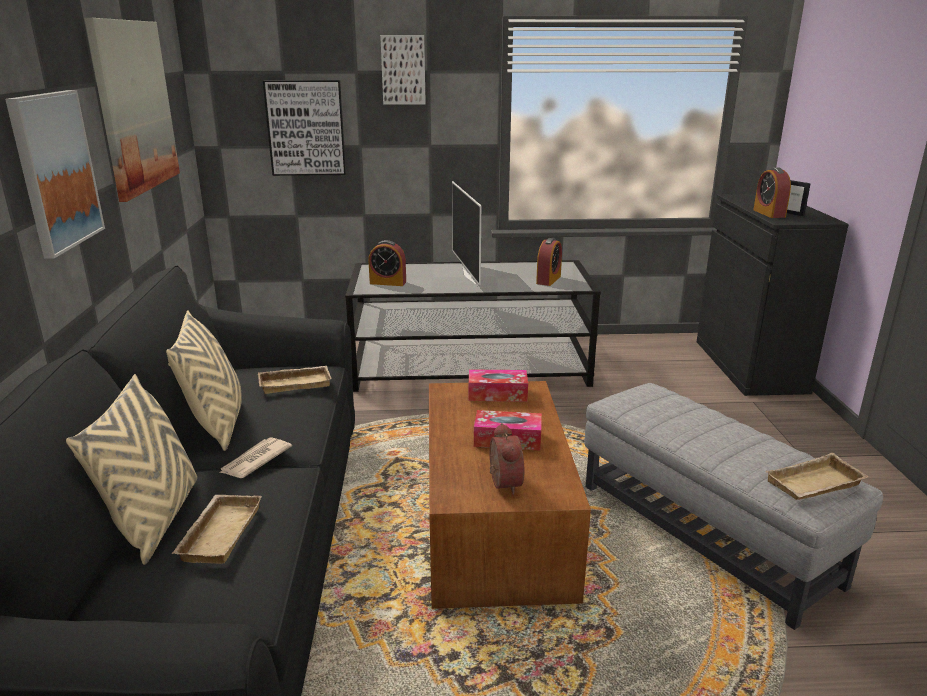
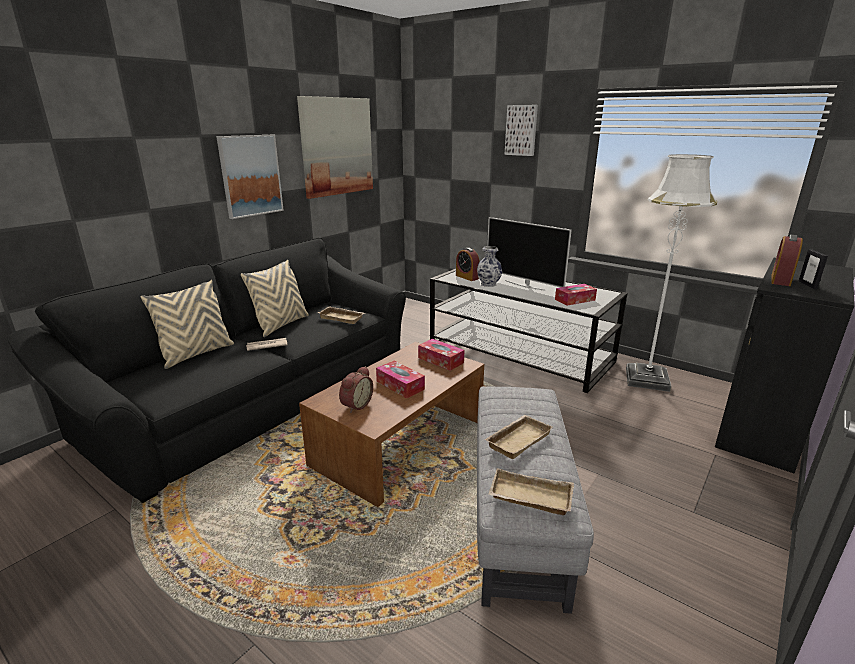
camera: 40 degrees right, 0 degrees up
beige tray [171,495,262,564] -> beige tray moved to [485,415,553,459]
picture [263,80,346,176] -> none
television [452,181,481,286] -> television turned 75 degrees counterclockwise [487,217,572,291]
alarm clock [536,238,562,286] -> tissue box [555,284,597,306]
none -> vase [477,246,502,287]
none -> white floor lamp [626,154,717,392]

